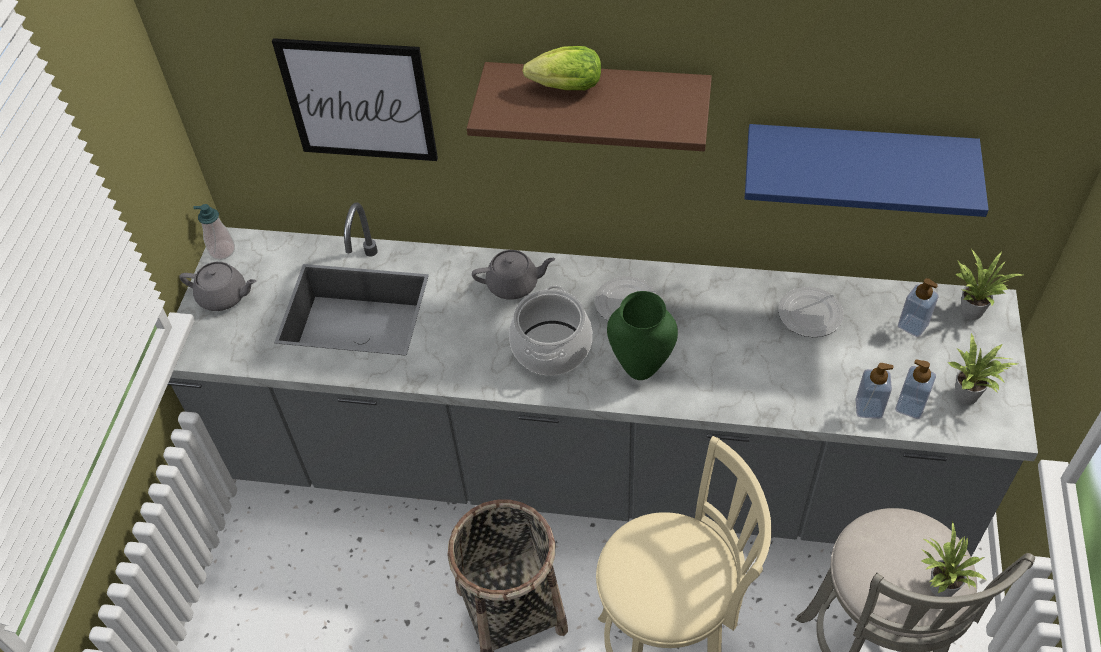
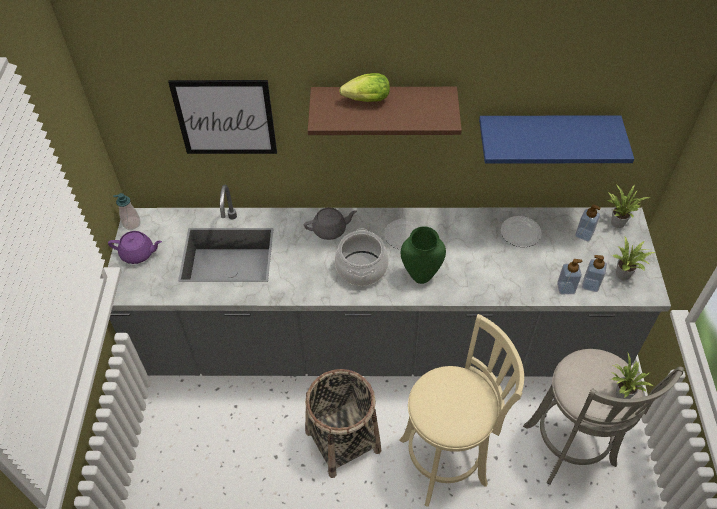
camera: 10 degrees left, 0 degrees up
grey teapot [179,262,257,311] -> purple teapot [108,231,162,264]

